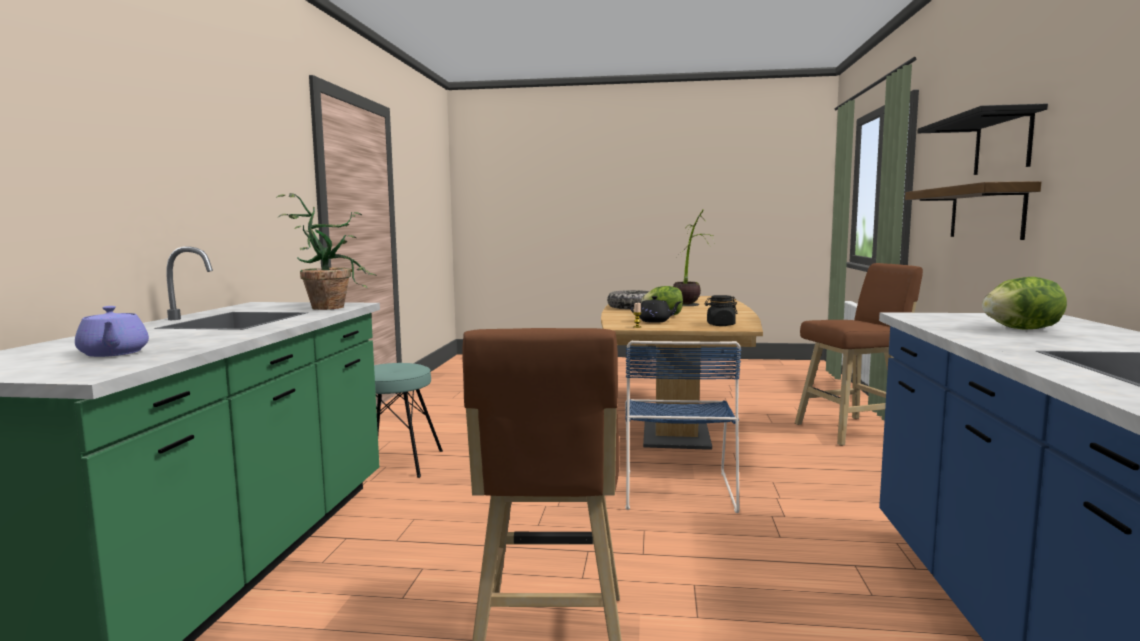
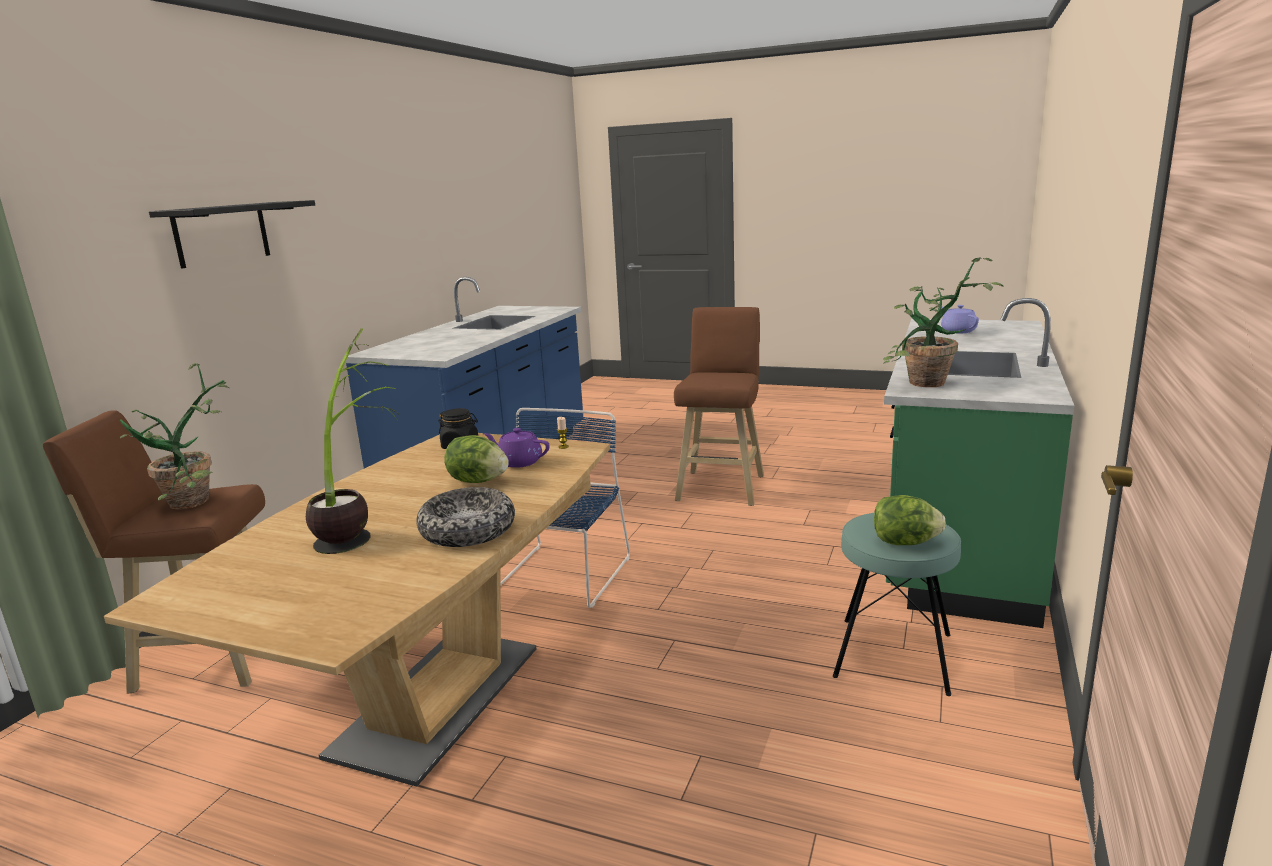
camera: 165 degrees left, 10 degrees up
black teapot [630,296,681,323] -> purple teapot [483,428,550,468]
shelf [905,181,1041,240] -> none
lettuce [982,277,1067,330] -> lettuce moved to [874,495,946,545]
none -> potted plant [120,363,229,510]

